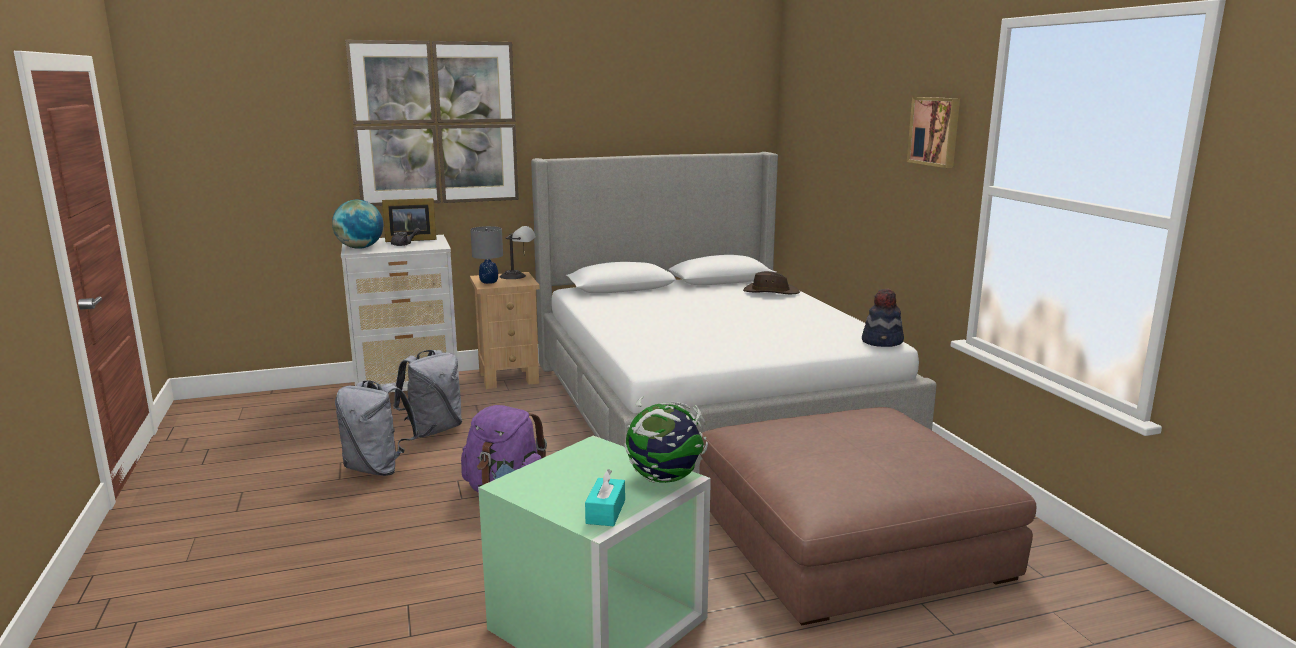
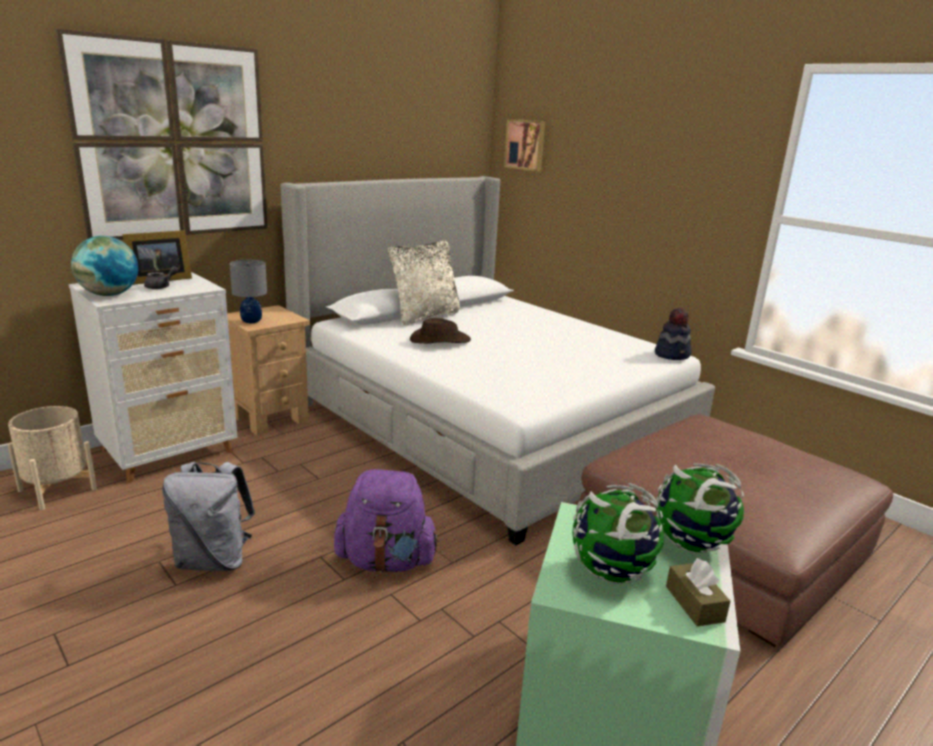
camera: 25 degrees left, 5 degrees up
grey backpack [393,350,462,438] -> none
table lamp [500,226,536,279] -> none
turquoise tissue box [585,469,625,526] -> brown tissue box [666,558,730,626]
brown hat [743,271,800,294] -> brown hat moved to [410,318,471,344]
picture [907,97,960,168] -> picture moved to [504,119,545,172]
none -> beige planter [8,406,97,510]
none -> beige pillow [388,239,460,326]
none -> globe [572,483,664,584]

